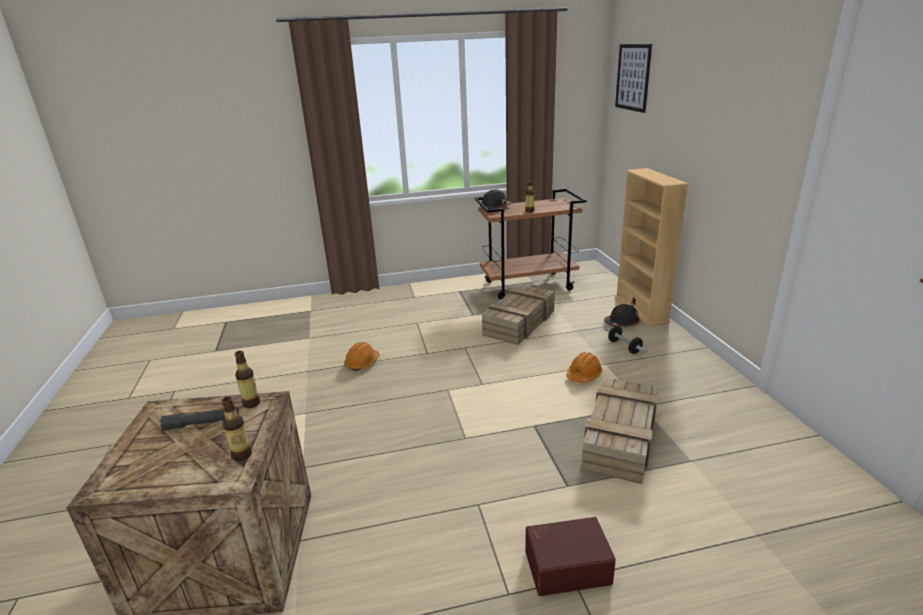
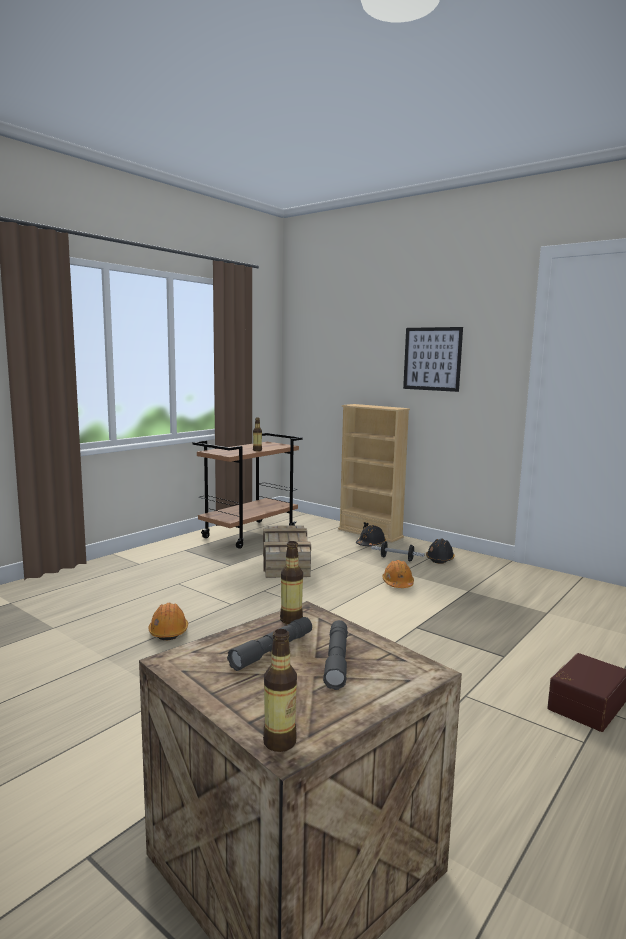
camera: 40 degrees left, 15 degrees down
bottle [222,397,252,461] -> bottle moved to [263,629,297,752]
black hard hat [482,189,511,210] -> black hard hat moved to [426,539,455,564]
crate [581,377,658,484] -> none
picture [615,44,652,113] -> picture moved to [403,327,463,392]
none -> grey flashlight [323,620,348,690]

